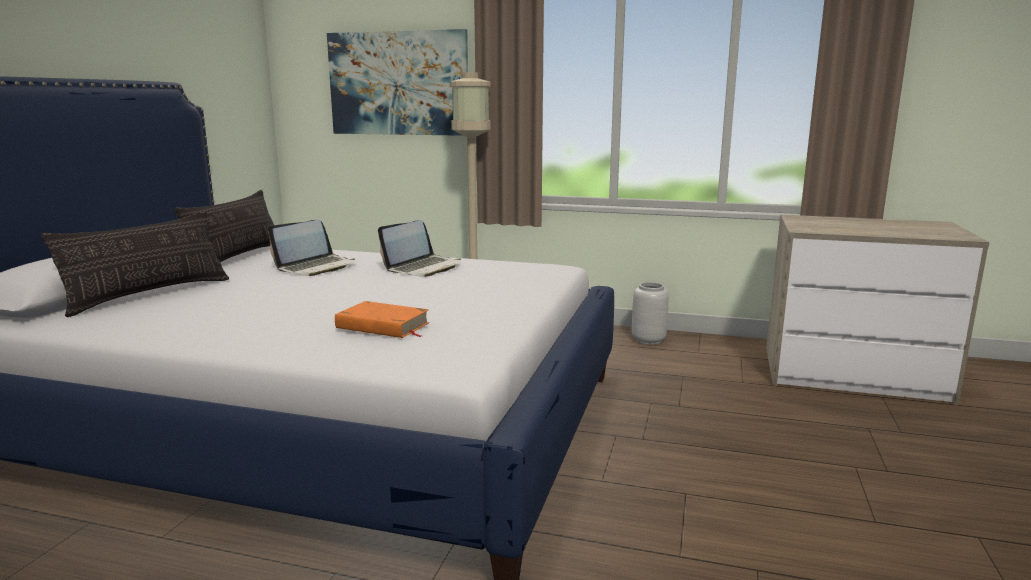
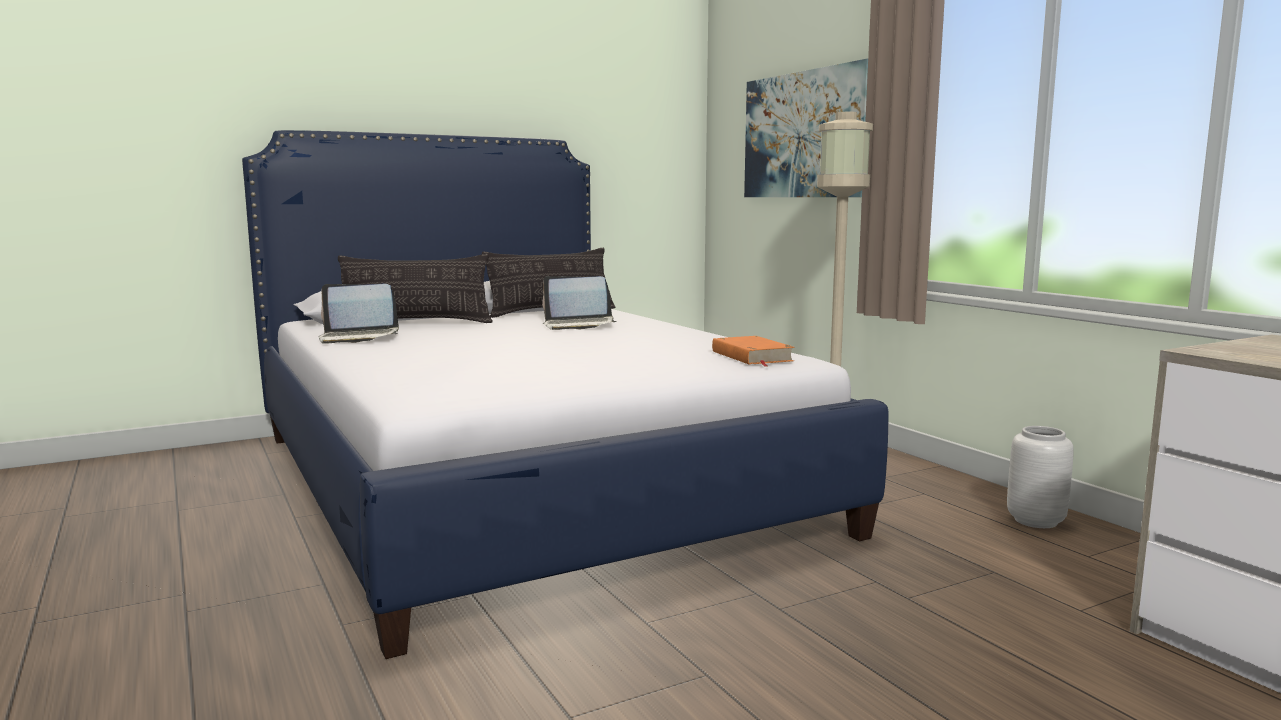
camera: 45 degrees right, 5 degrees down
orange book [335,301,429,338] -> orange book moved to [712,336,795,367]
laptop [378,220,461,277] -> laptop moved to [318,284,399,344]

